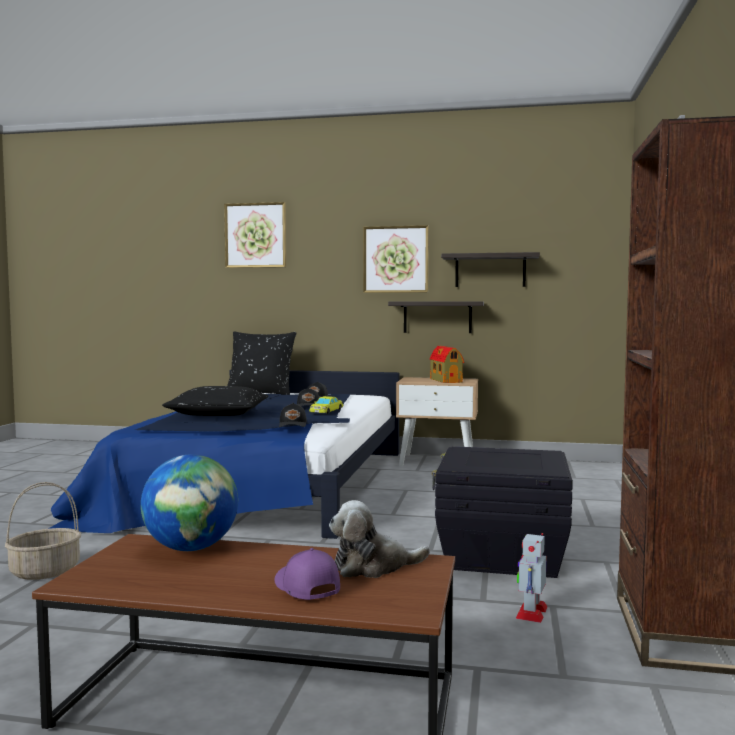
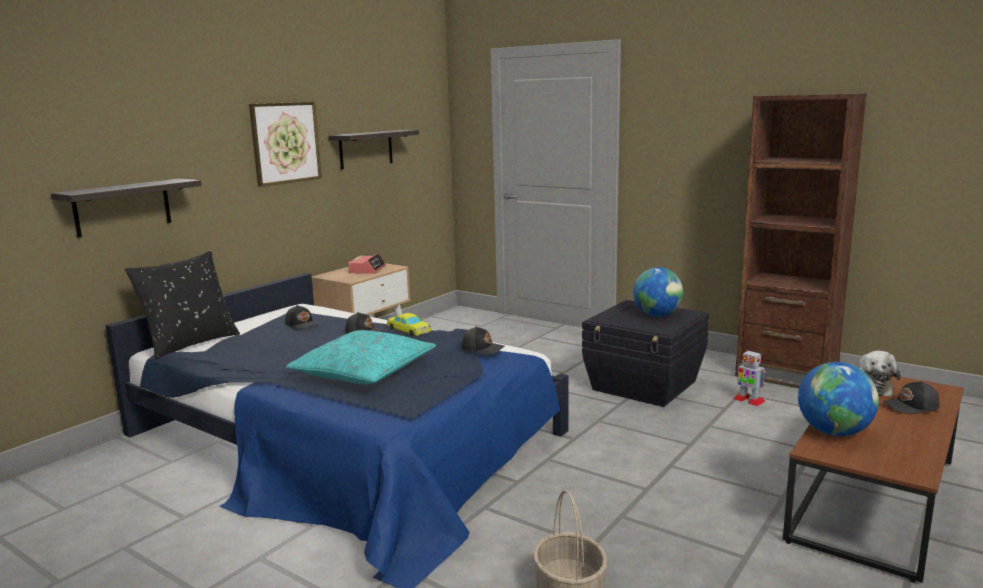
camera: 65 degrees left, 10 degrees up
black pillow [162,386,269,416] -> turquoise pillow [286,330,436,384]
picture [224,202,286,268] -> none
purple cap [274,548,340,600] -> black cap [883,381,940,414]
shelf [388,301,484,333] -> shelf moved to [51,179,202,238]
toy house [430,346,464,383] -> alarm clock [348,253,386,274]
none -> globe [633,267,683,317]

